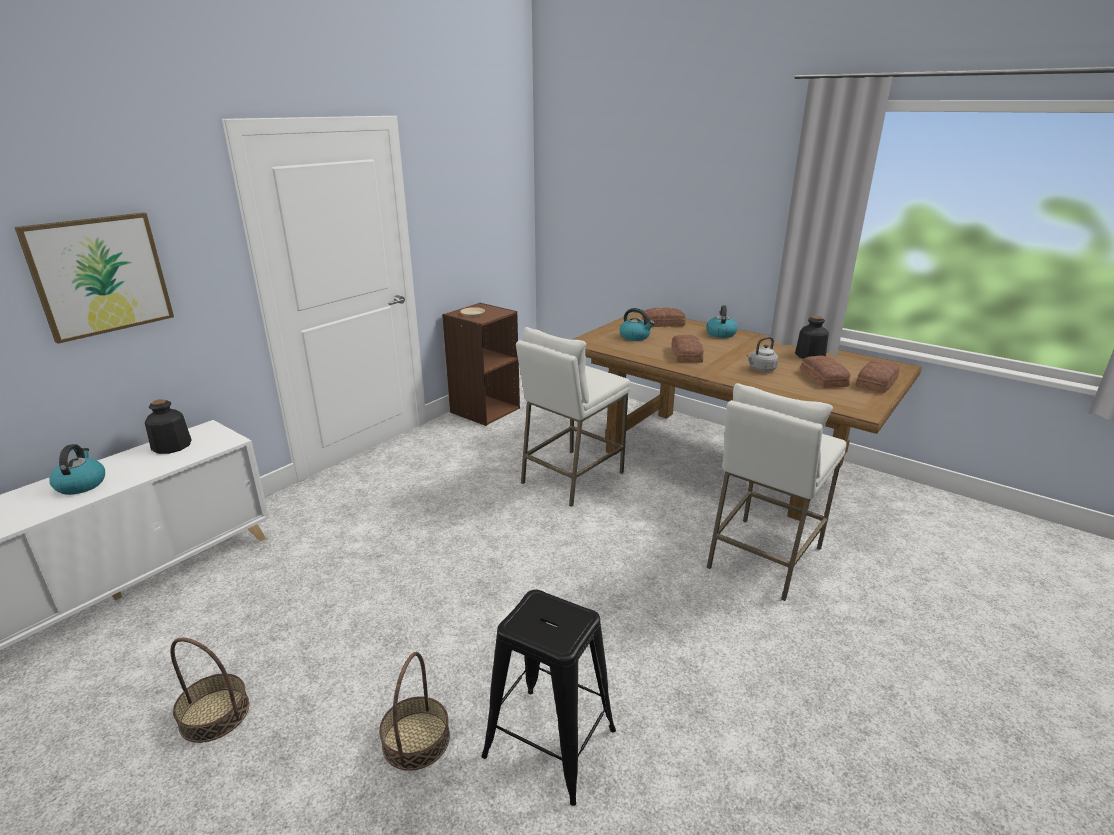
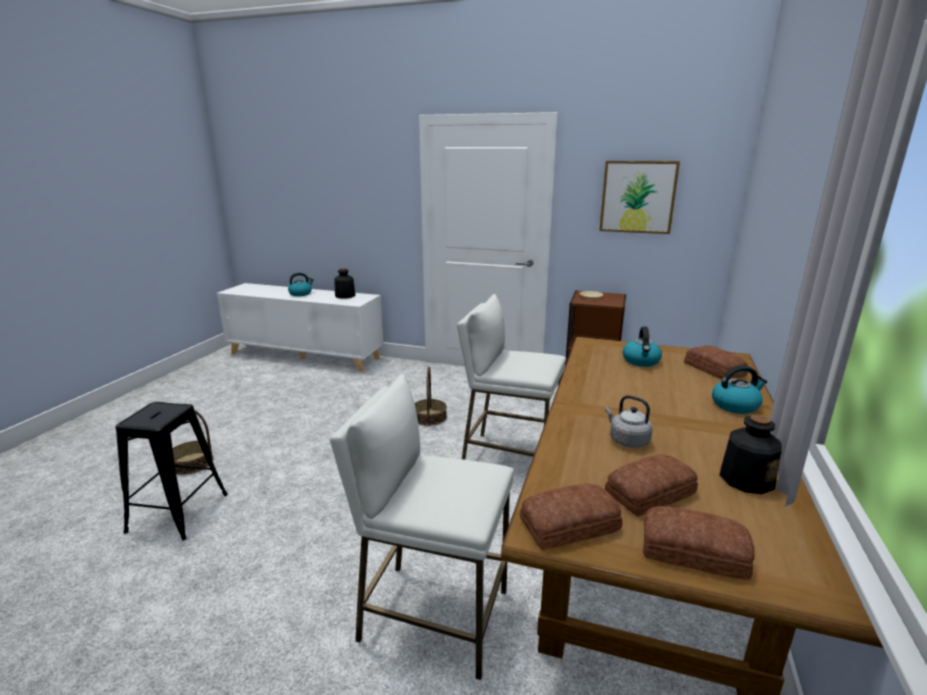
camera: 70 degrees right, 5 degrees down
picture [14,212,174,344] -> picture moved to [599,161,680,234]
basket [170,638,249,743] -> basket moved to [415,367,447,426]
bread [671,335,704,363] -> bread moved to [520,484,622,550]

